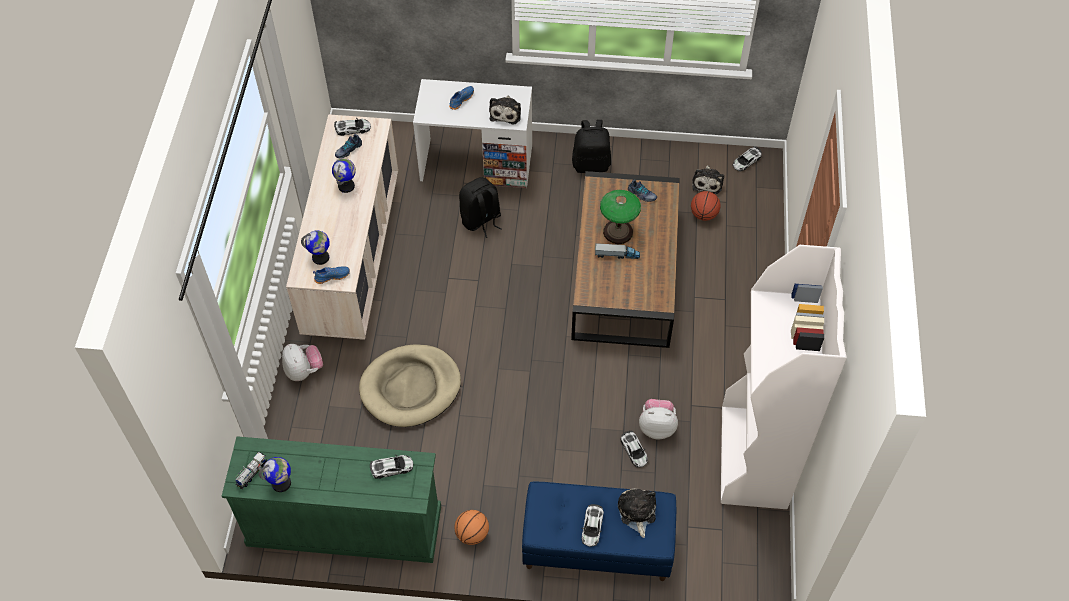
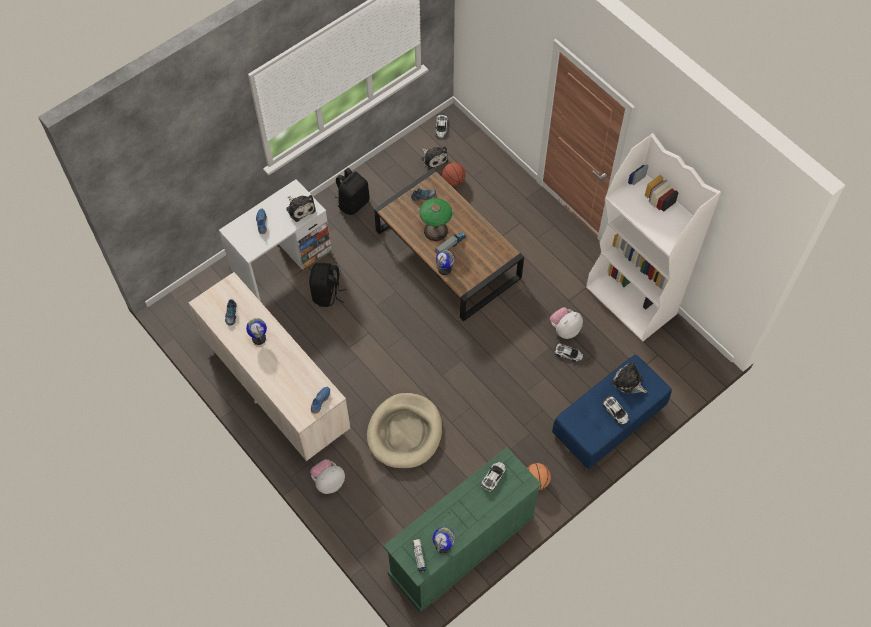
camera: 45 degrees left, 5 degrees up
plush toy [282,344,323,381] -> plush toy turned 60 degrees counterclockwise [310,459,345,494]
globe [301,230,330,265] -> globe moved to [436,250,455,275]
toy car [334,118,371,136] -> none

